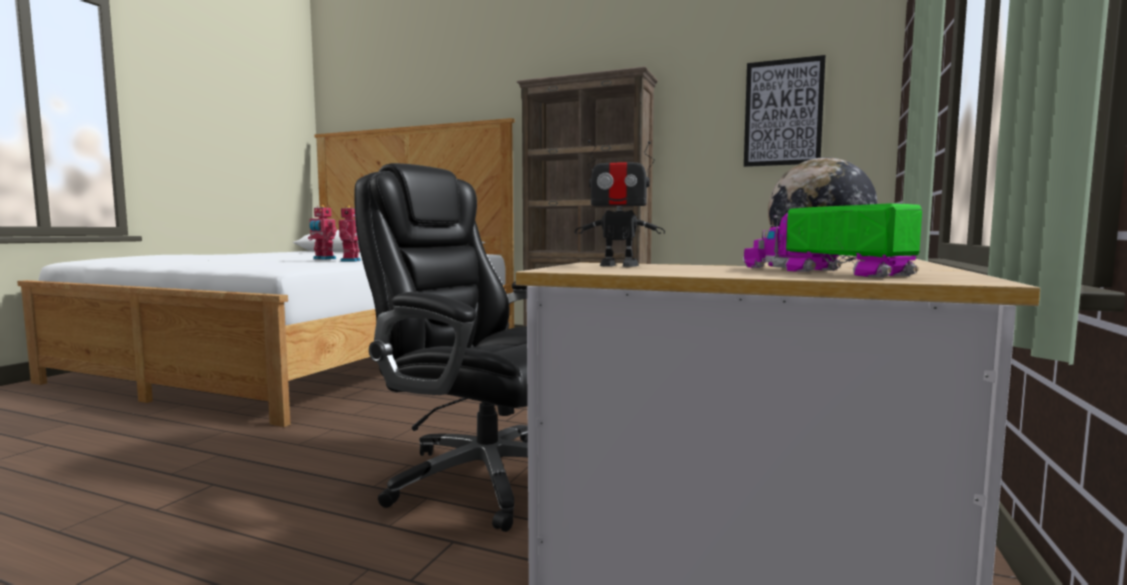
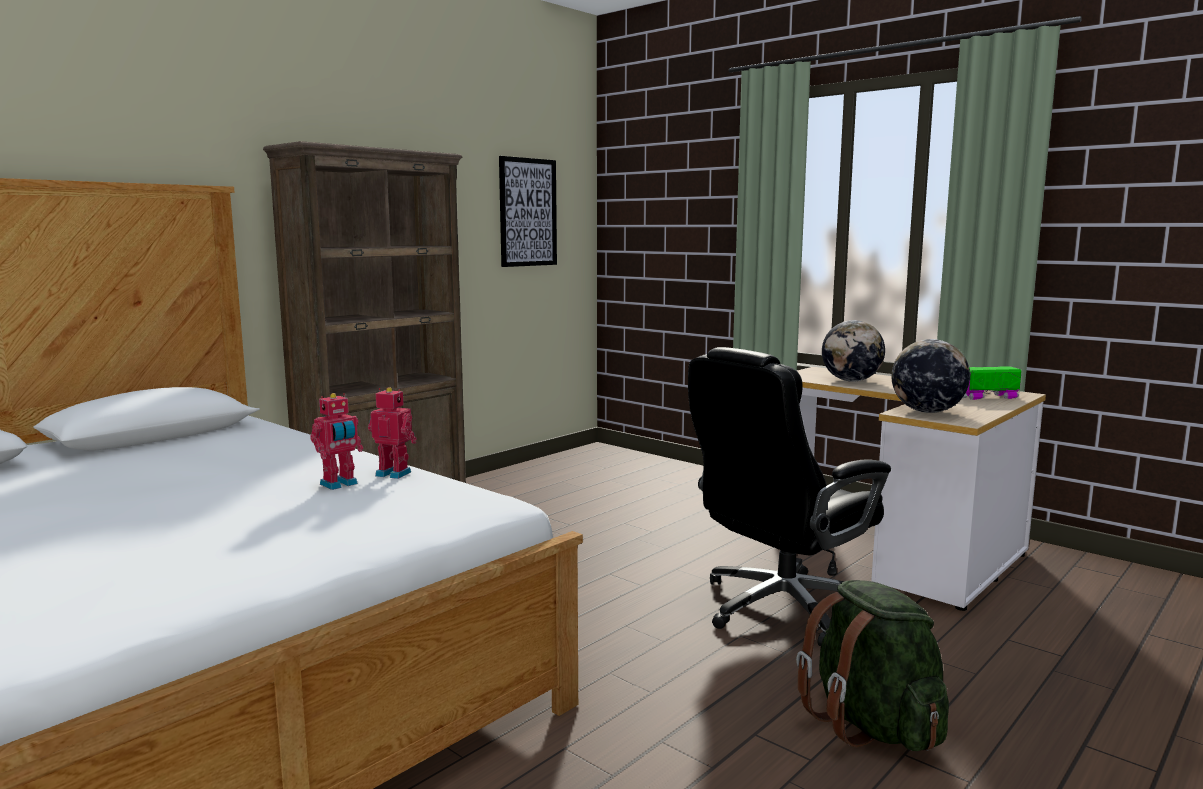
camera: 70 degrees left, 5 degrees up
toy robot [575,140,665,267] -> globe [891,339,970,413]
none -> green backpack [796,580,949,751]

